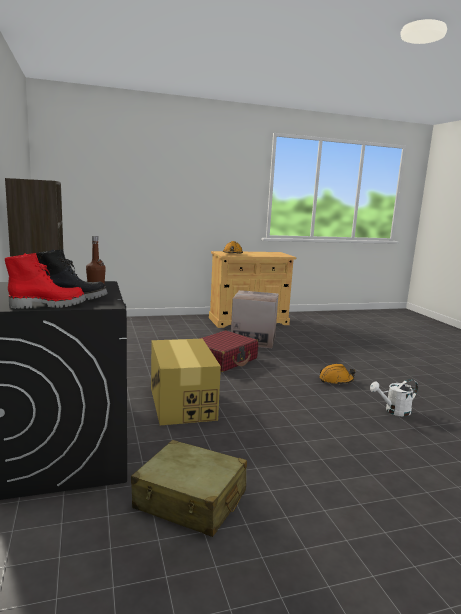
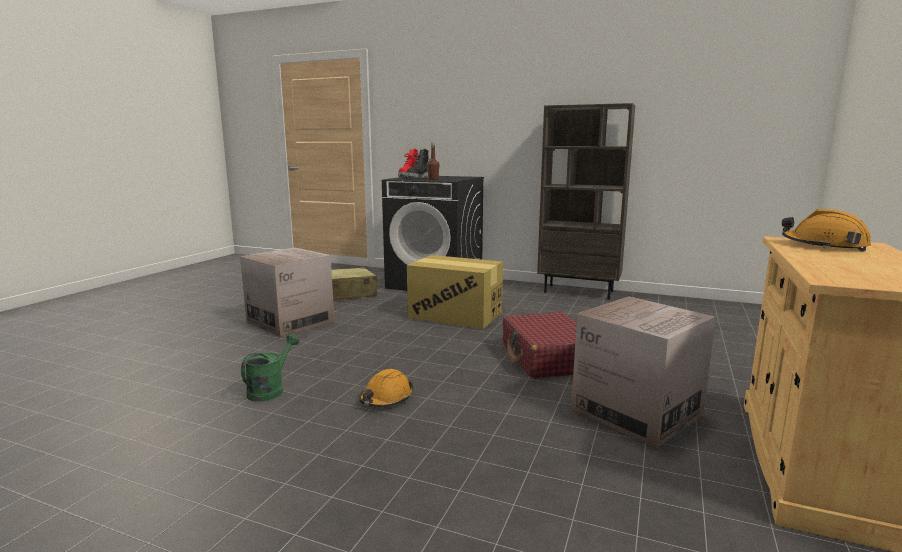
camera: 130 degrees right, 0 degrees up
white watering can [370,379,418,417] -> green watering can [241,334,299,402]
none -> cardboard box [240,248,334,337]

